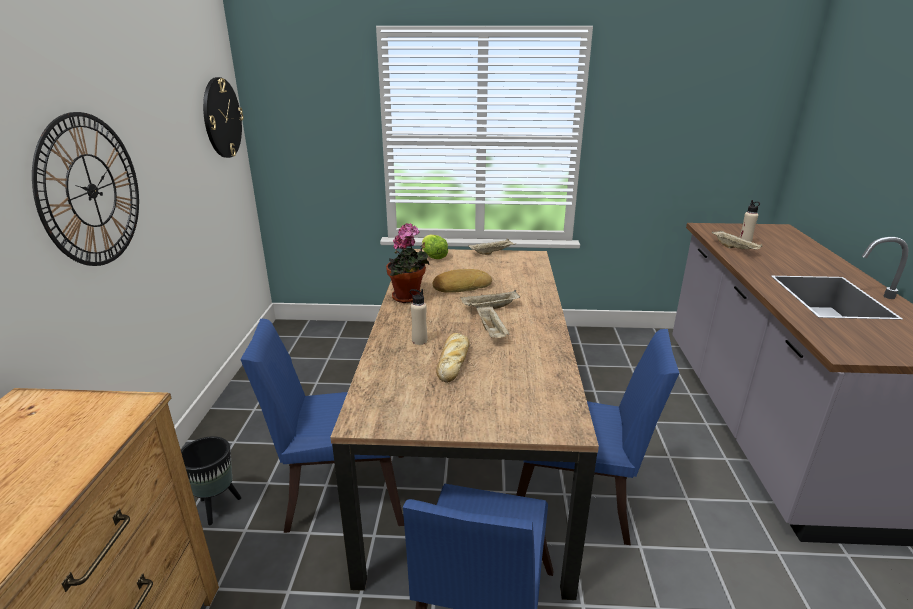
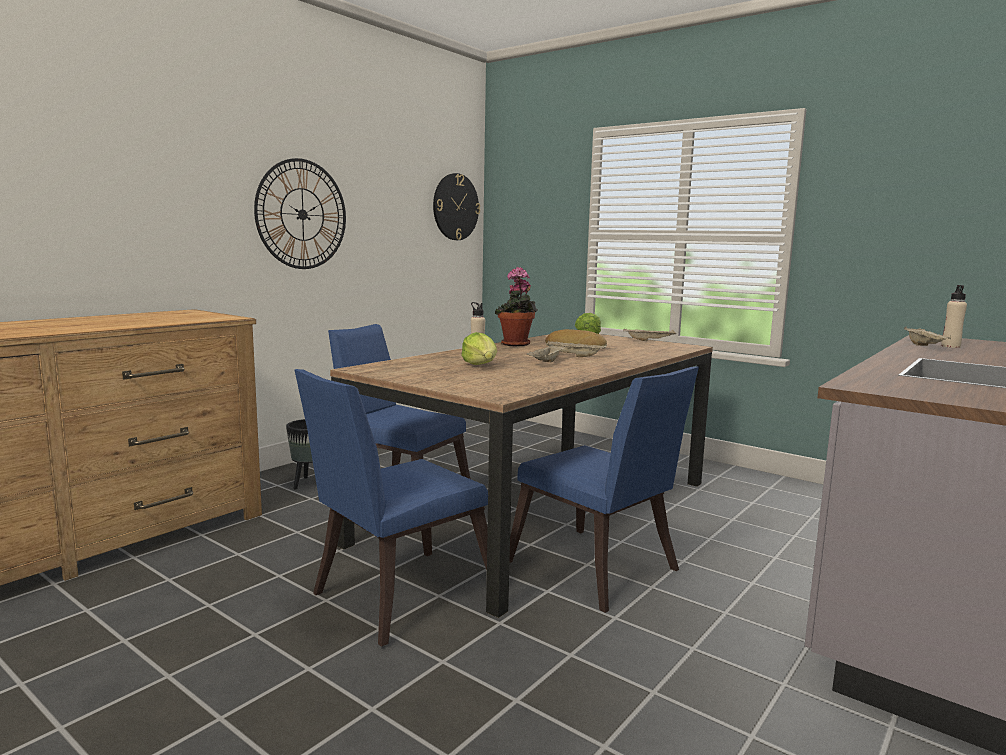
camera: 35 degrees right, 15 degrees down
bread [436,333,469,383] -> lettuce [461,332,497,365]

